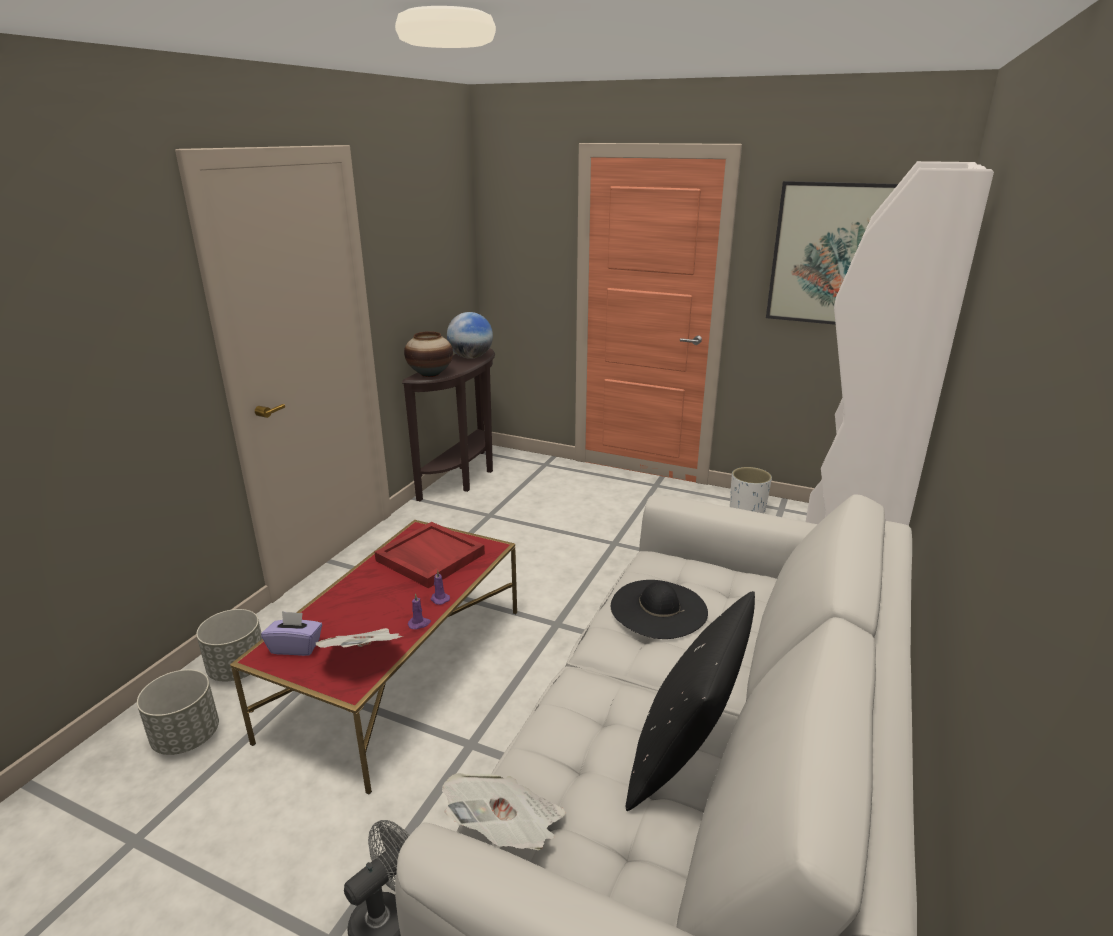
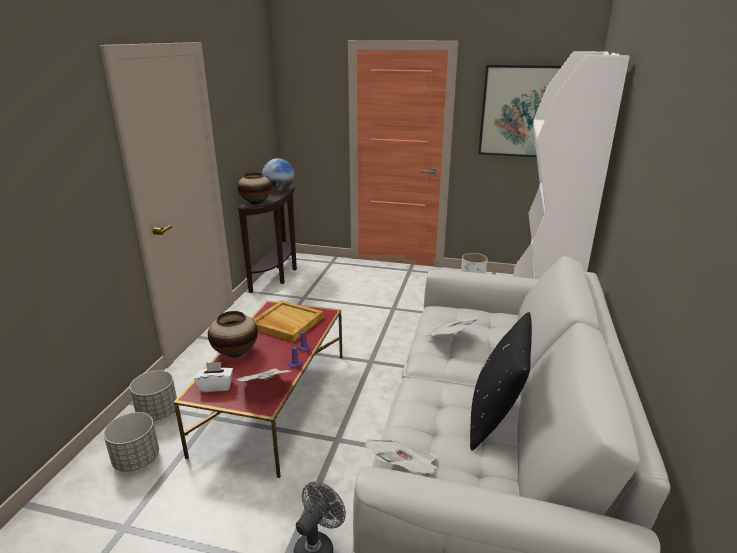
camera: 10 degrees left, 0 degrees up
purple tissue box [261,611,322,656] -> white tissue box [194,362,233,392]
red tray [375,522,485,588] -> beige tray [253,300,323,342]
black hat [611,580,708,639] -> newspaper [427,316,479,336]
none -> vase [208,311,258,357]

